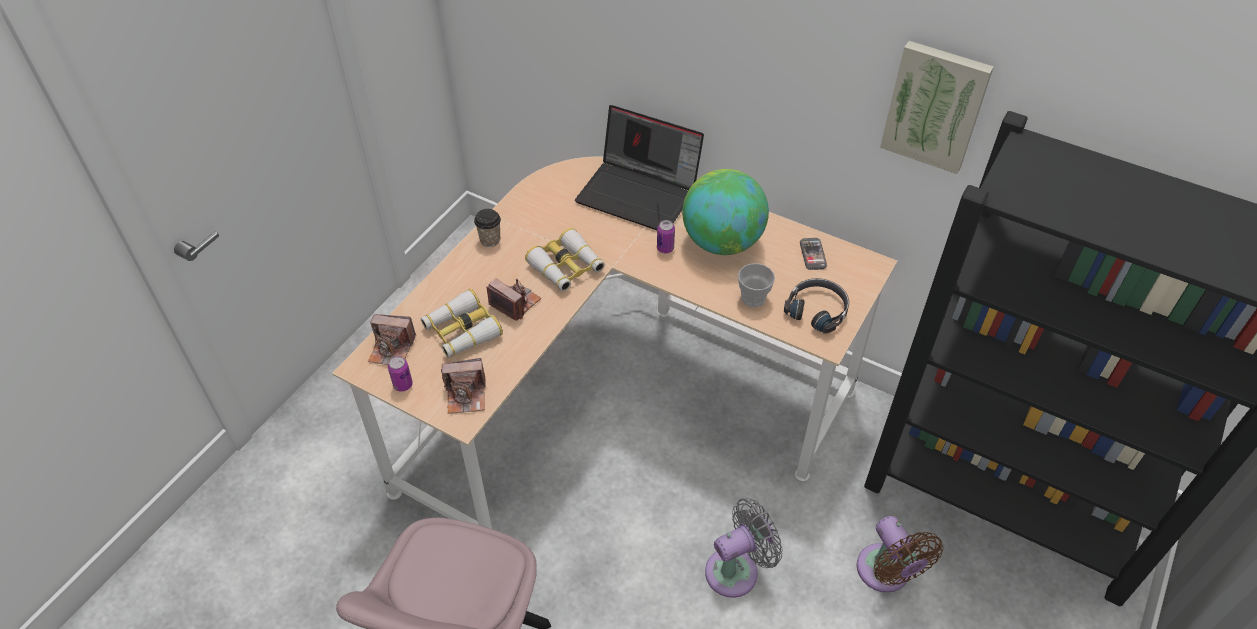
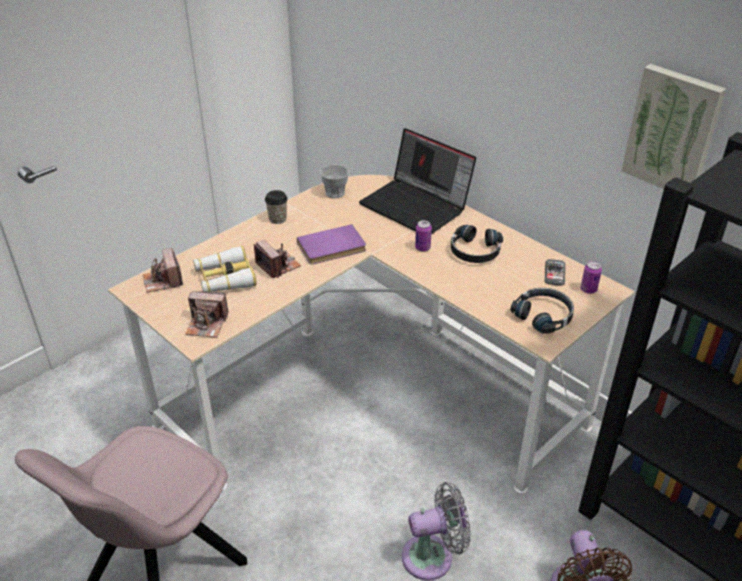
camera: 15 degrees right, 10 degrees down
camera [368,314,416,365] -> camera turned 45 degrees clockwise [143,248,183,293]
can [388,356,413,392] -> can moved to [581,261,602,294]
binoculars [525,228,605,291] -> purple book [297,224,366,265]
globe [682,169,769,255] -> black headphones [451,225,503,263]
cup [738,263,775,307] -> cup moved to [320,164,349,198]

